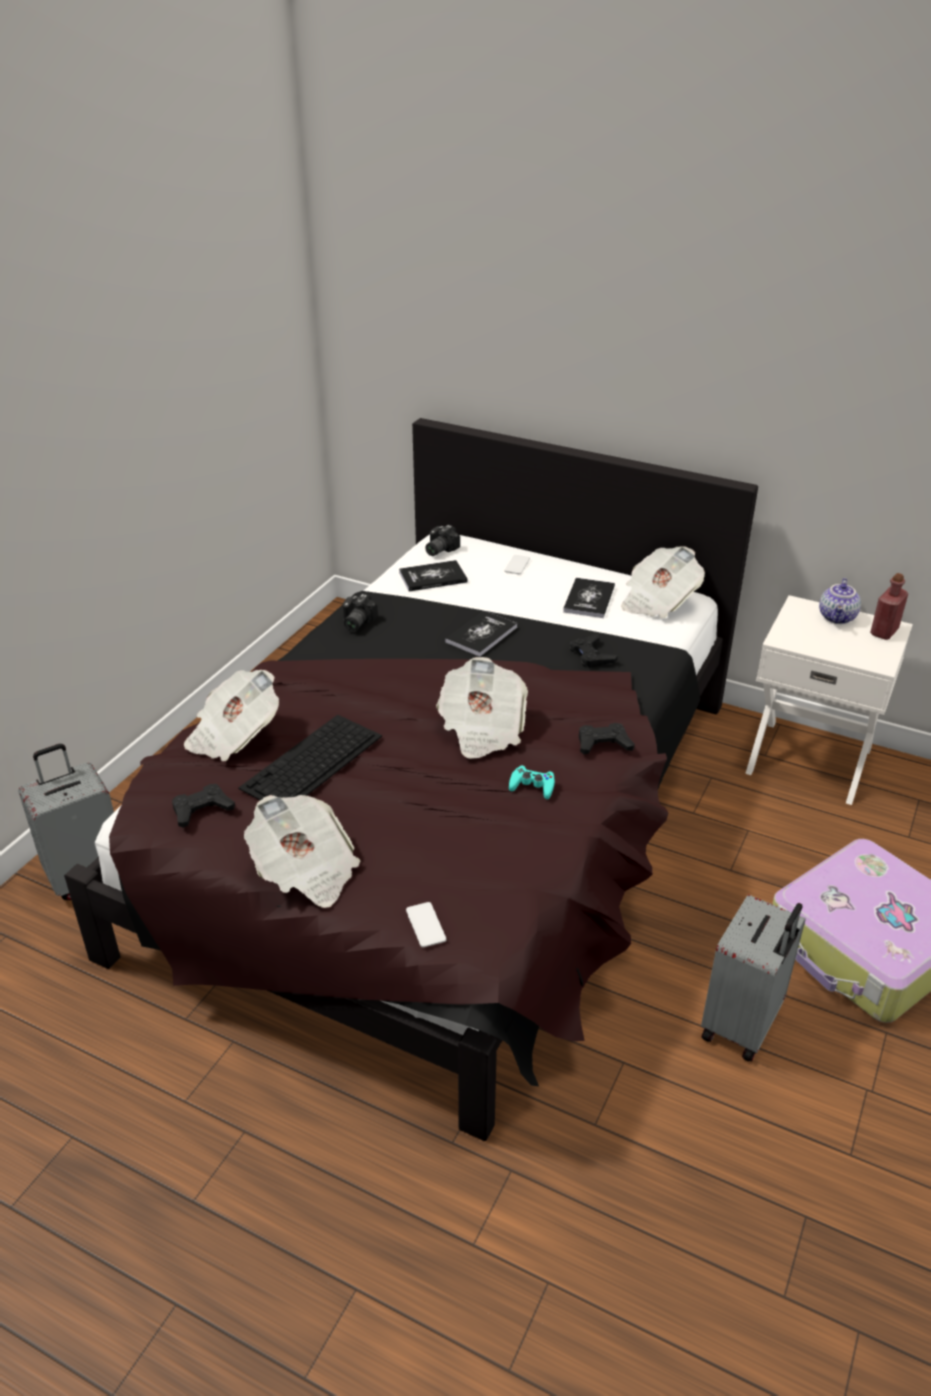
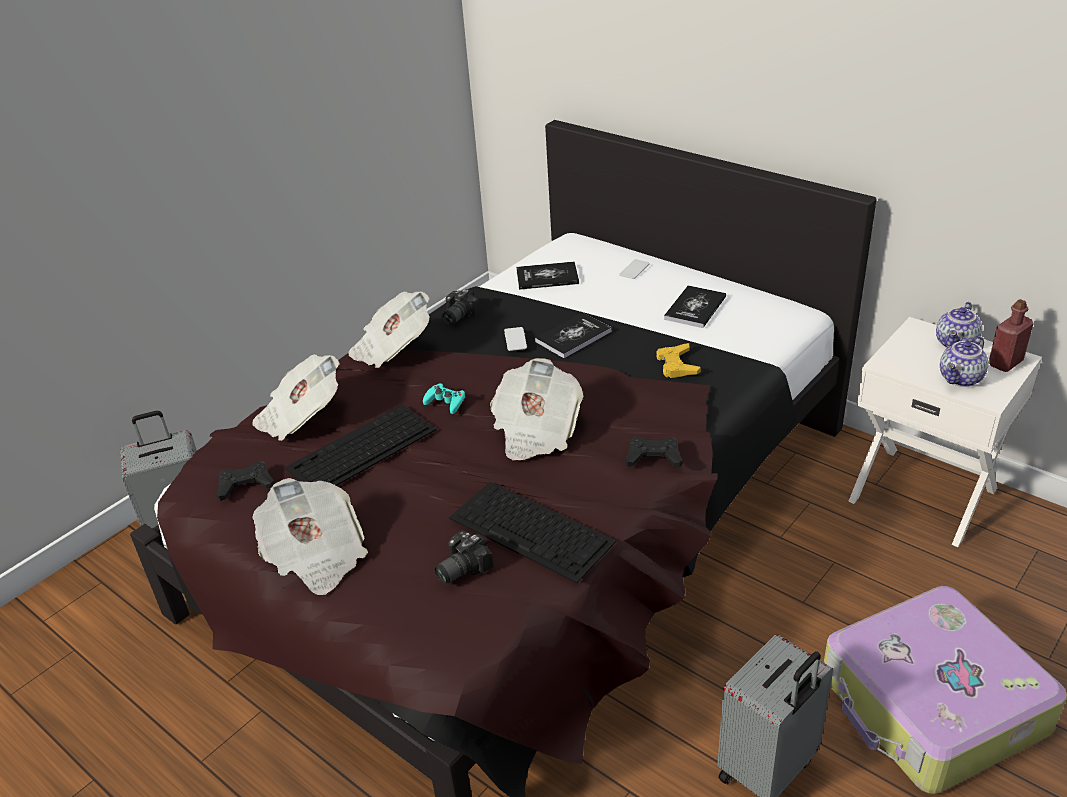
camera: 15 degrees right, 0 degrees up
phone [406,902,446,947] -> phone moved to [504,327,527,351]
camera [425,525,460,556] -> camera moved to [435,530,493,584]
turquoise game controller [509,765,555,799] -> turquoise game controller moved to [423,383,465,414]
black game controller [570,633,618,668] -> yellow game controller [656,343,701,378]
newspaper [621,546,705,618] -> newspaper moved to [349,292,430,368]
none -> keyboard [449,482,616,583]
none -> teapot [940,336,988,387]

